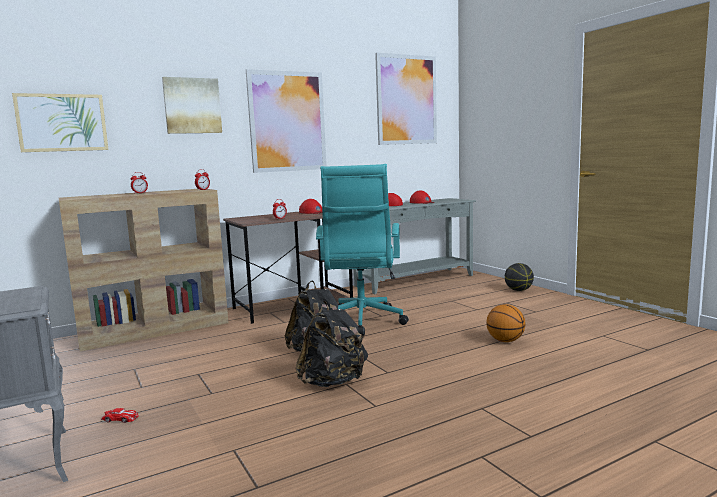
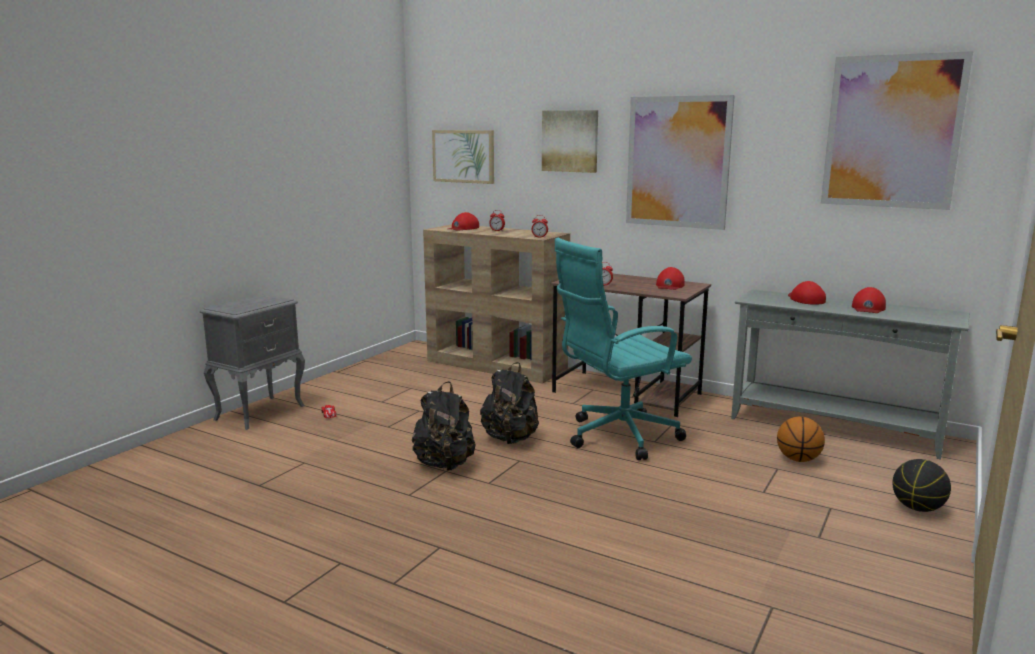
camera: 60 degrees right, 5 degrees up
basketball [486,304,525,342] -> basketball moved to [777,417,825,462]
none -> red cap [448,212,479,230]

